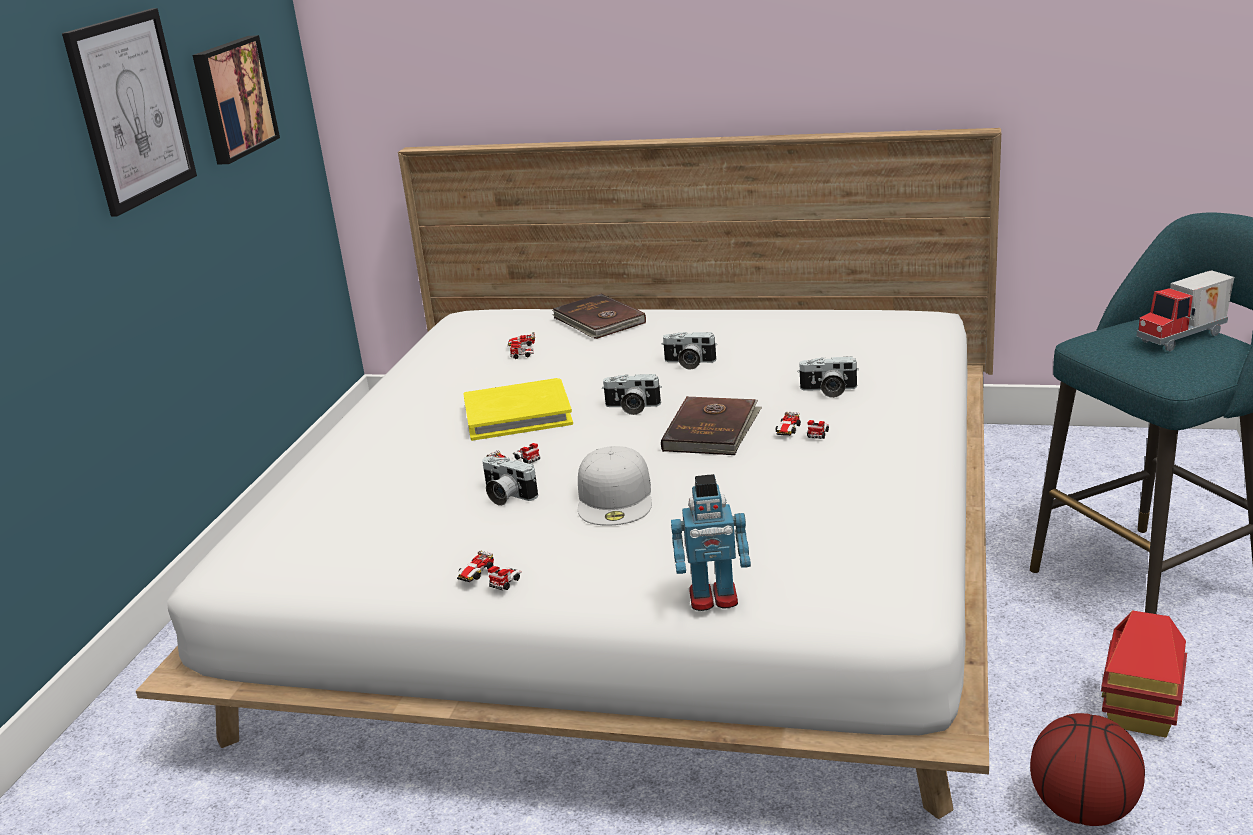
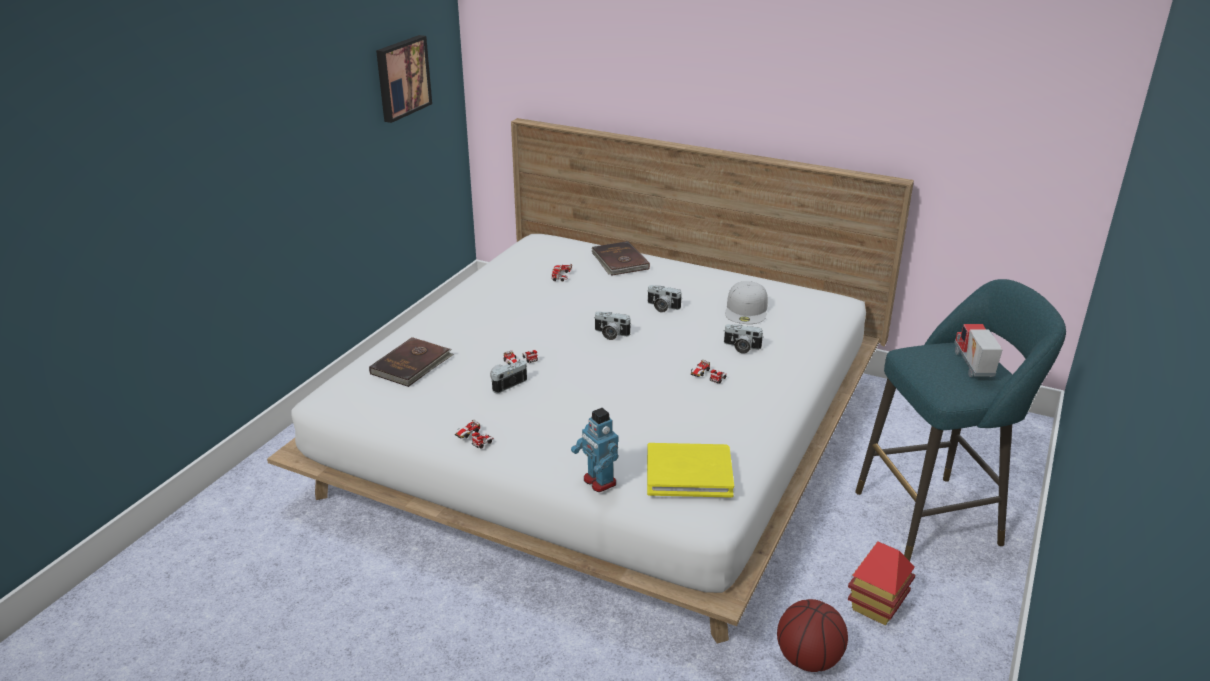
camera: 10 degrees right, 5 degrees up
picture [62,8,197,217] -> none
yellow book [463,378,573,441] -> yellow book moved to [647,443,734,498]
camera [482,456,538,506] -> camera turned 90 degrees clockwise [490,360,527,394]
white cap [578,446,652,526] -> white cap moved to [725,281,768,324]
brown book [661,396,762,455] -> brown book moved to [369,337,454,387]
toy robot [671,474,751,611] -> toy robot turned 45 degrees clockwise [571,408,619,492]
toy truck [1136,270,1234,351] -> toy truck turned 105 degrees clockwise [954,324,1003,377]

